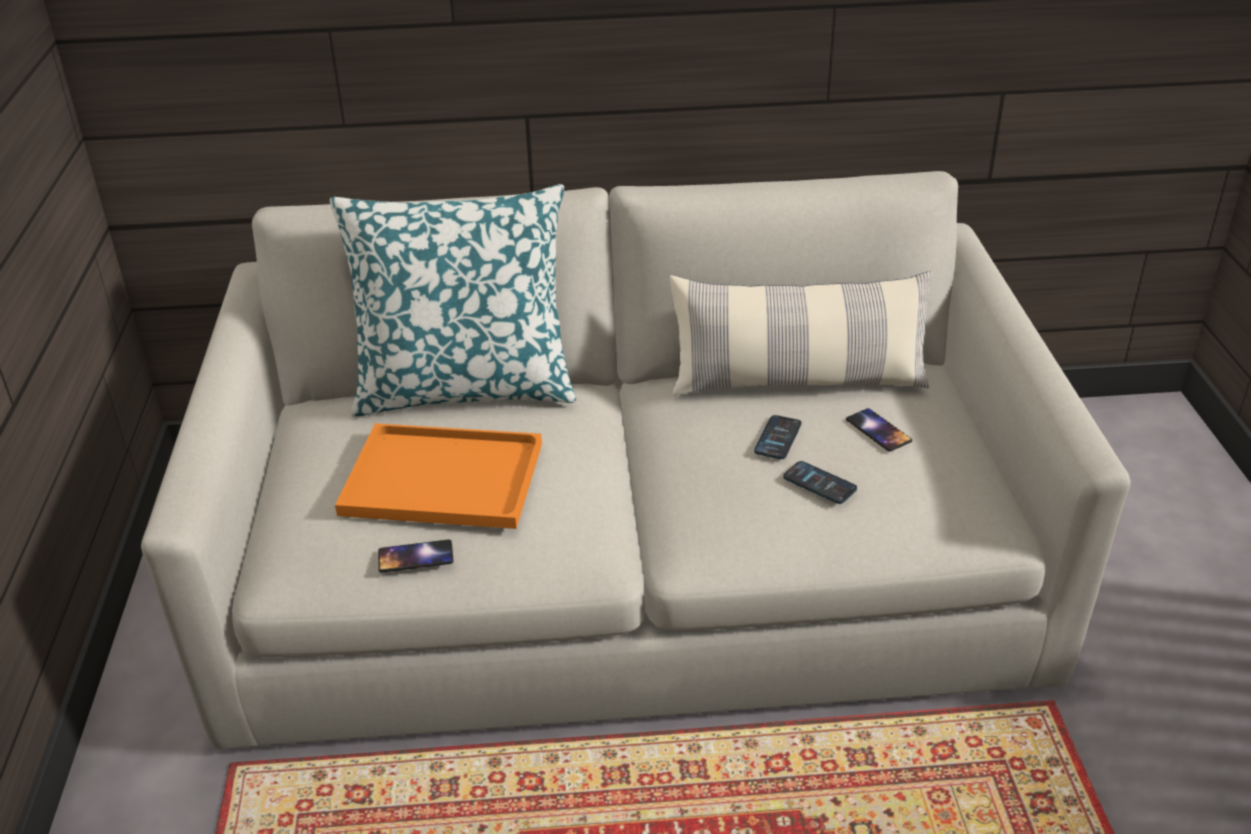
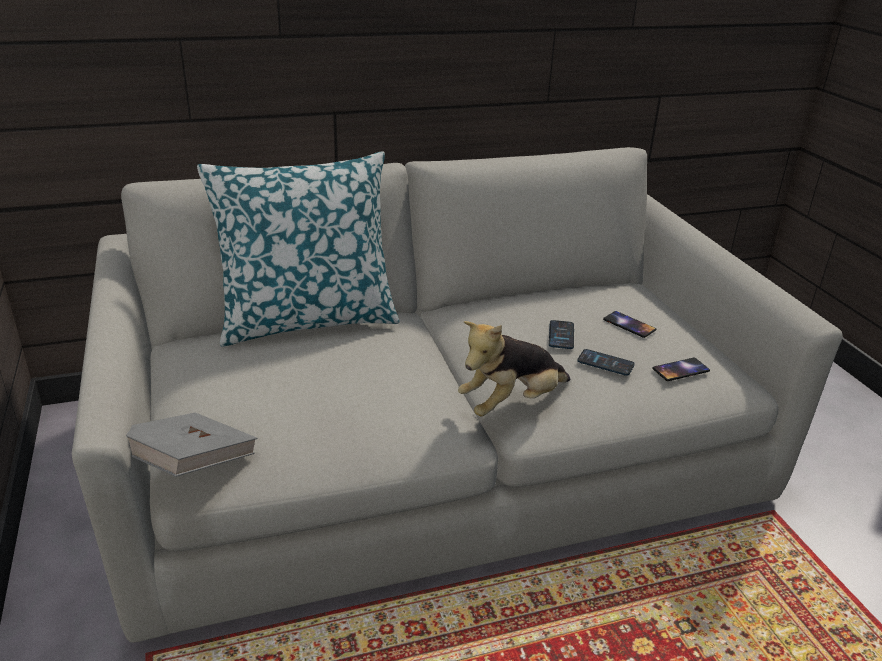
camera: 15 degrees left, 5 degrees down
orange tray [335,423,542,529] -> none
phone [378,539,453,573] -> phone moved to [652,358,710,381]
pillow [670,271,932,396] -> none
none -> grey book [126,413,257,477]
none -> plush toy [458,321,570,416]

